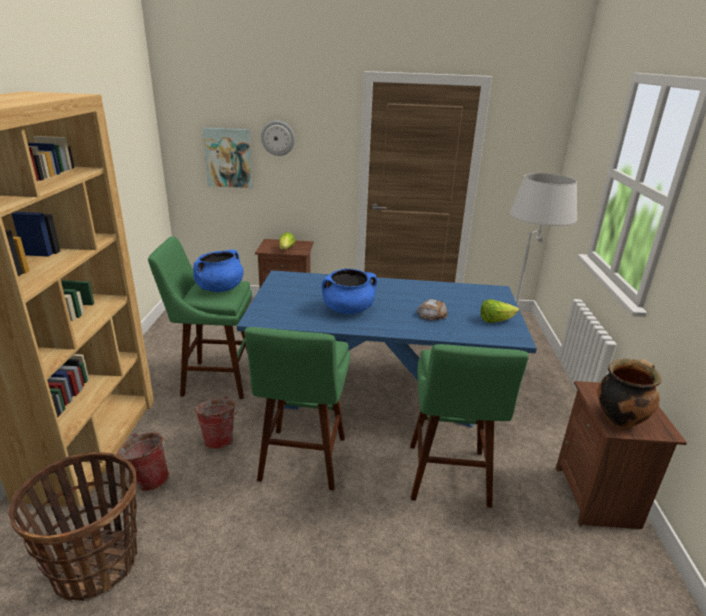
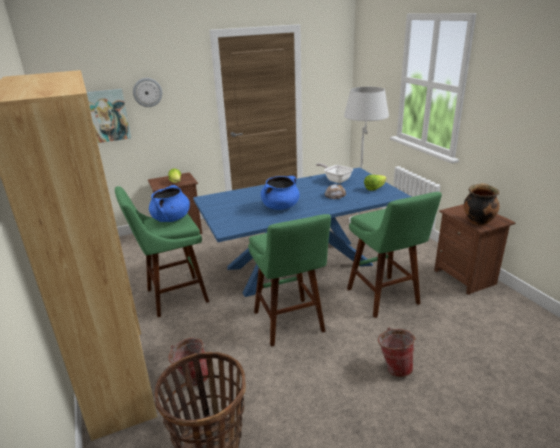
camera: 25 degrees left, 0 degrees up
bucket [195,396,238,449] -> bucket moved to [378,328,418,377]
none -> frying pan [316,163,353,183]

